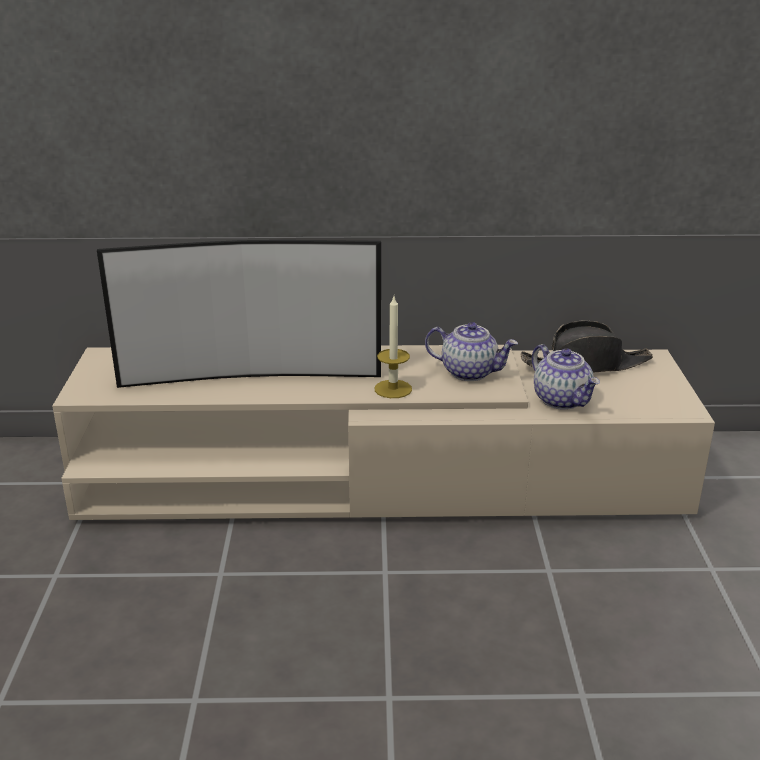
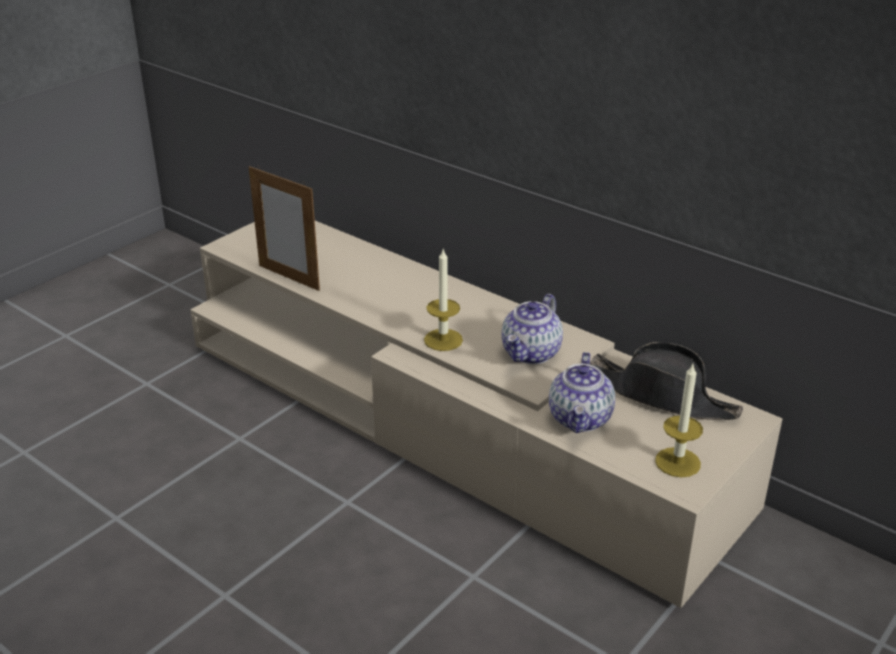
camera: 40 degrees right, 5 degrees up
television [97,240,381,388] -> none
teapot [425,322,518,381] -> teapot turned 60 degrees clockwise [501,294,563,364]
none -> picture frame [249,165,320,291]
none -> candle [655,364,703,477]

